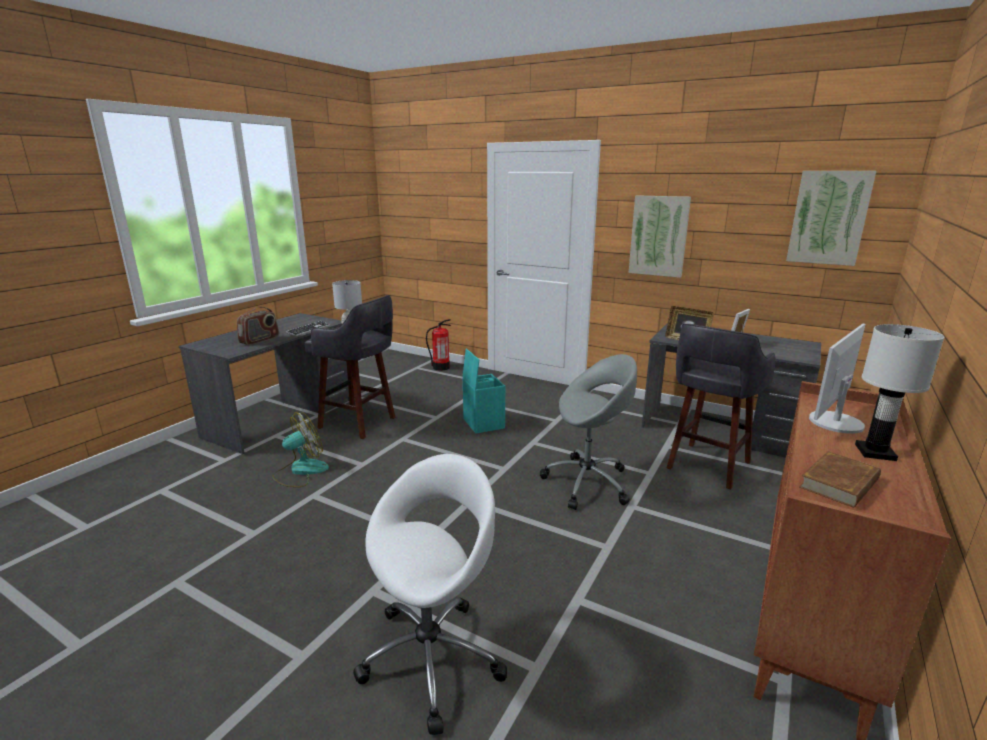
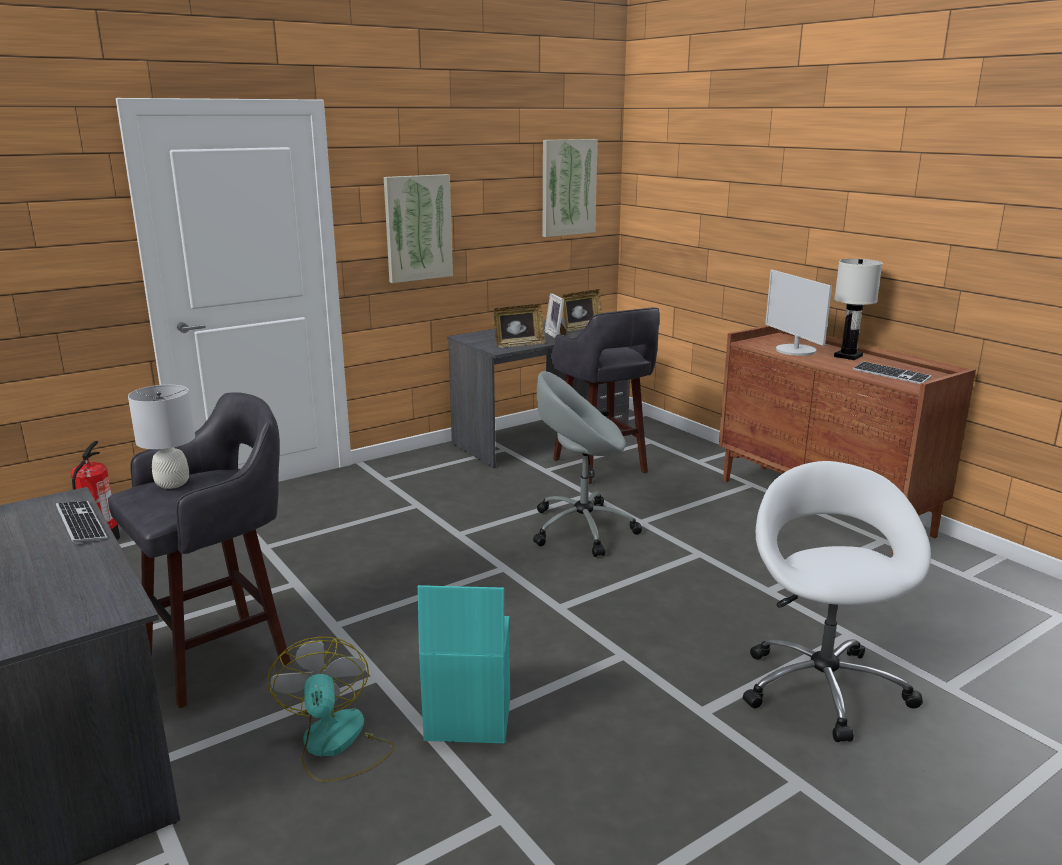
camera: 65 degrees left, 0 degrees up
radio [237,306,279,345] -> none
turquoise storage box [463,348,505,433] -> turquoise storage box moved to [418,585,510,744]
grey office chair [540,354,637,510] -> grey office chair turned 120 degrees counterclockwise [533,371,642,557]
brown book [799,451,881,508] -> keyboard [853,361,932,384]
none -> picture frame [562,289,602,331]

